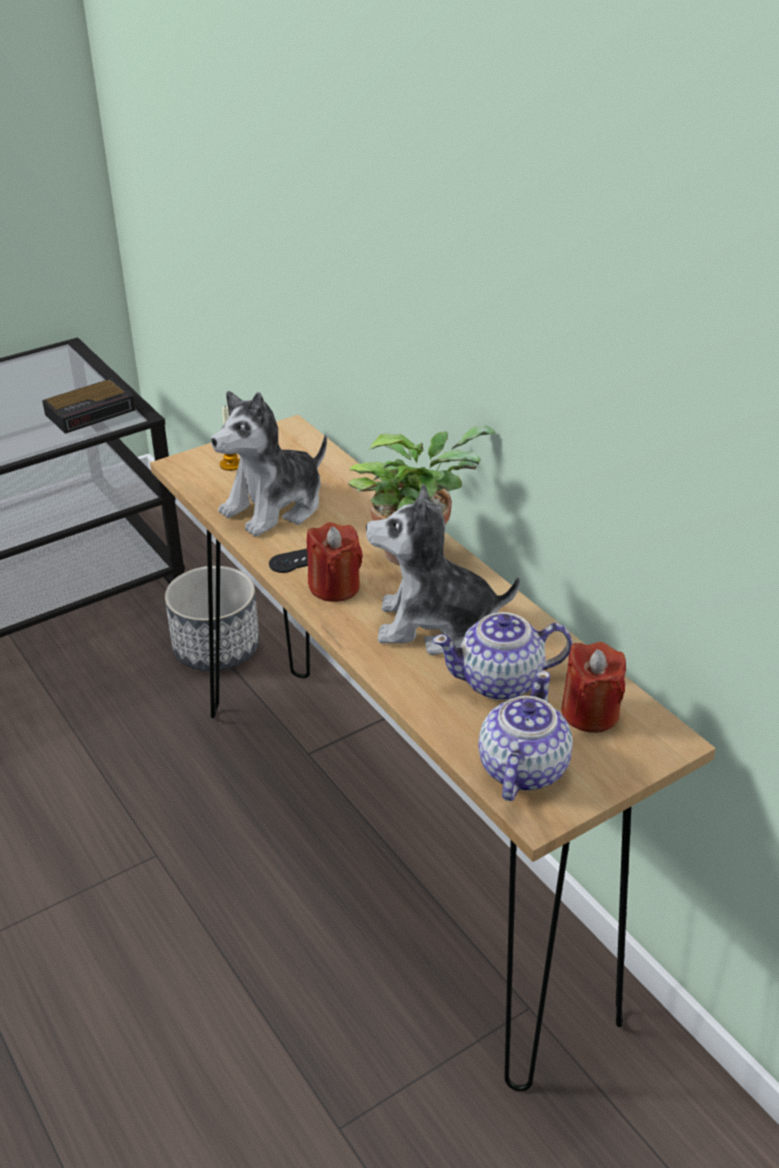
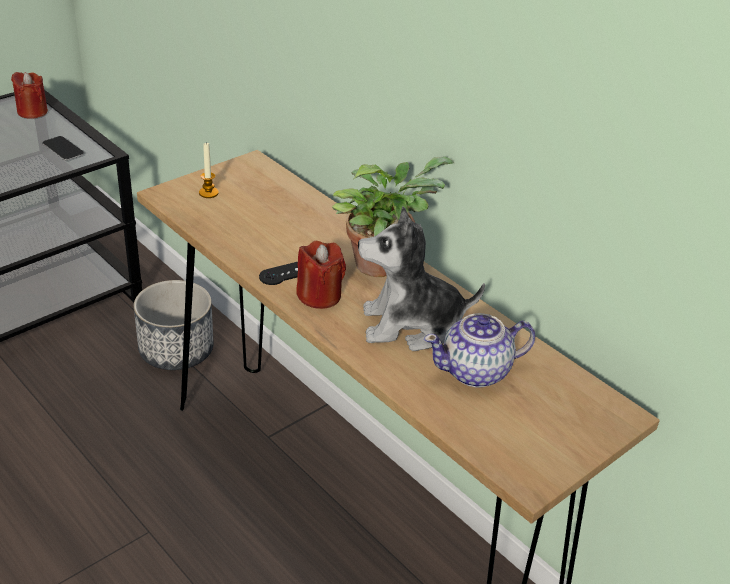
camera: 10 degrees left, 0 degrees up
alarm clock [42,378,135,434] -> phone [43,136,84,161]
plush toy [211,391,327,537] -> none
teapot [478,671,573,801] -> none
red candle [561,642,626,733] -> red candle moved to [11,72,48,119]

